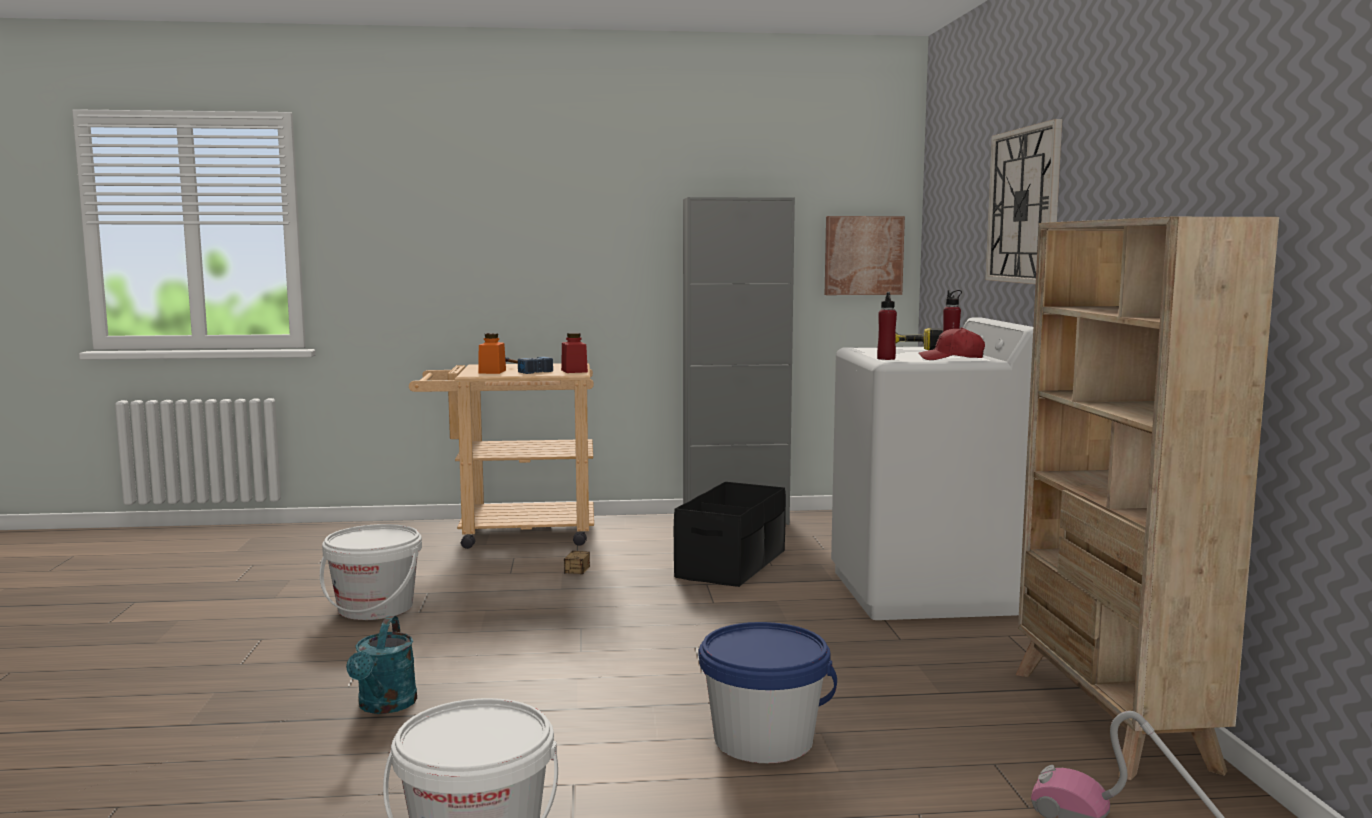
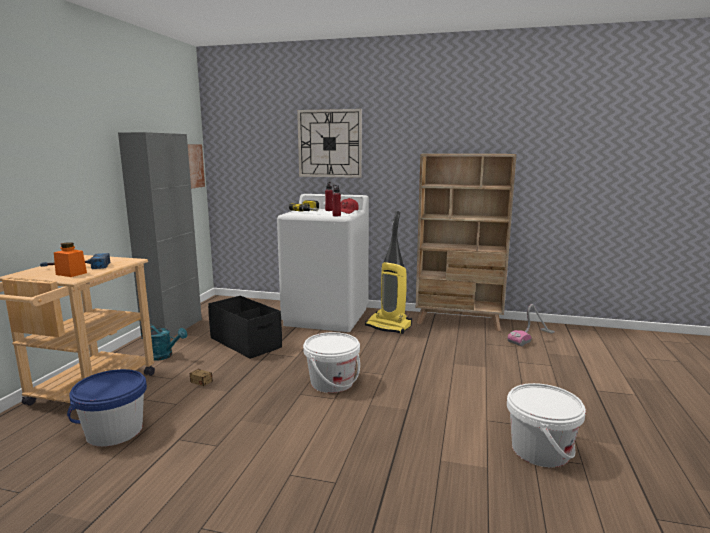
camera: 70 degrees left, 5 degrees up
white bucket [320,524,422,620] -> white bucket moved to [303,332,360,393]
turquoise watering can [346,616,417,714] -> turquoise watering can moved to [141,324,187,361]
red jar [561,333,588,373] -> none
blue bucket [699,622,837,763] -> blue bucket moved to [67,369,147,447]
none -> vacuum cleaner [365,211,412,334]

